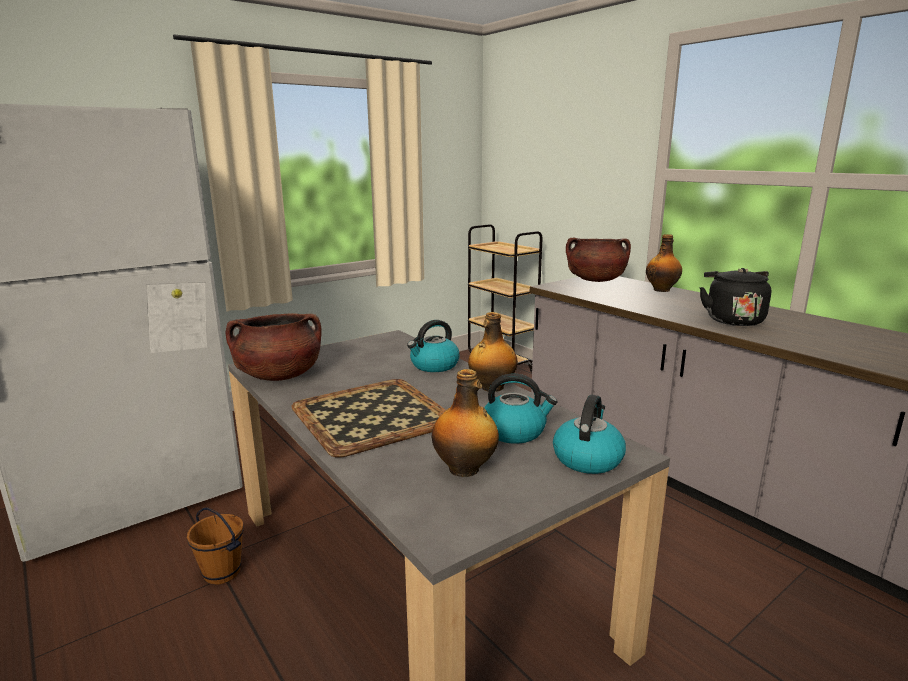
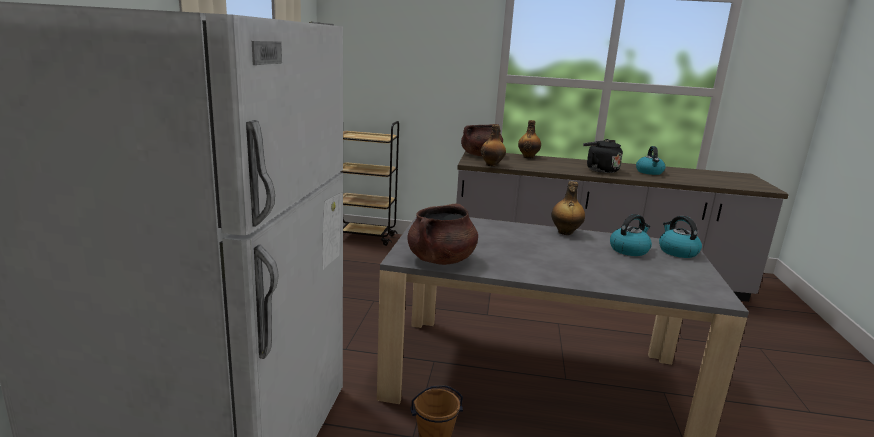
camera: 45 degrees left, 0 degrees up
tray [291,379,446,458] -> none
kettle [407,320,460,372] -> kettle moved to [636,146,666,175]
bottle [432,369,499,477] -> bottle moved to [481,125,506,166]

